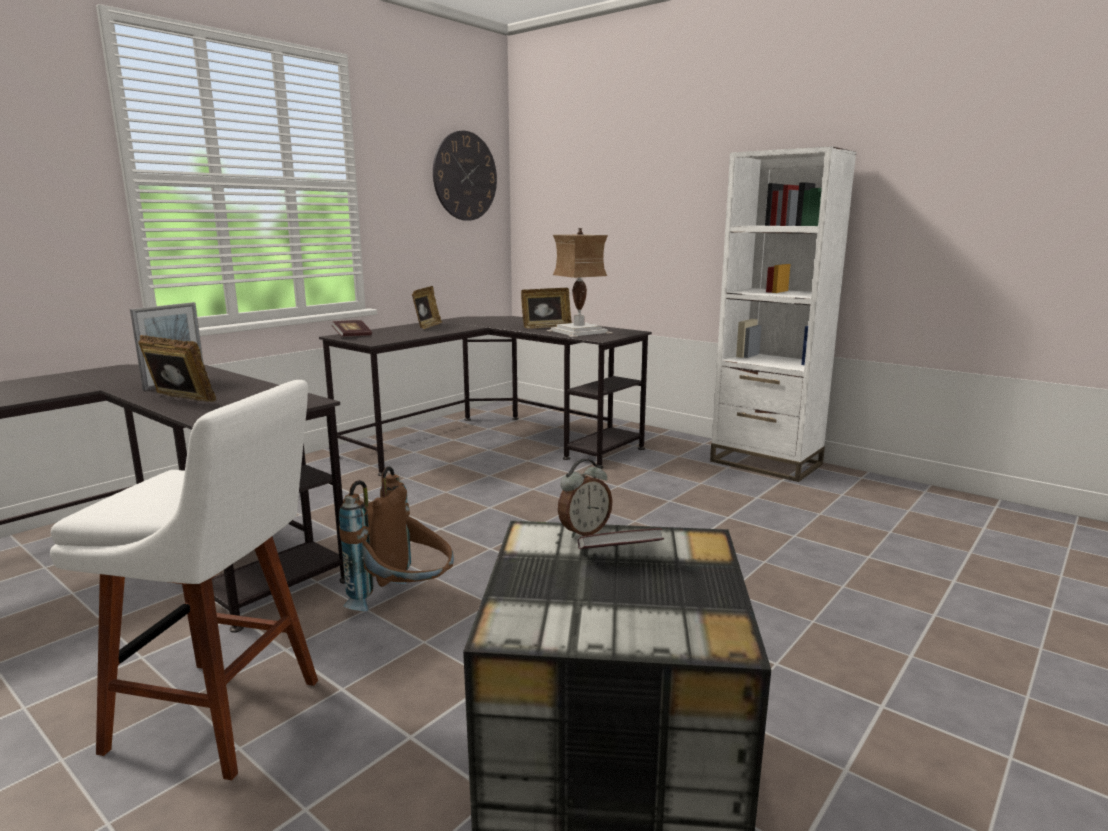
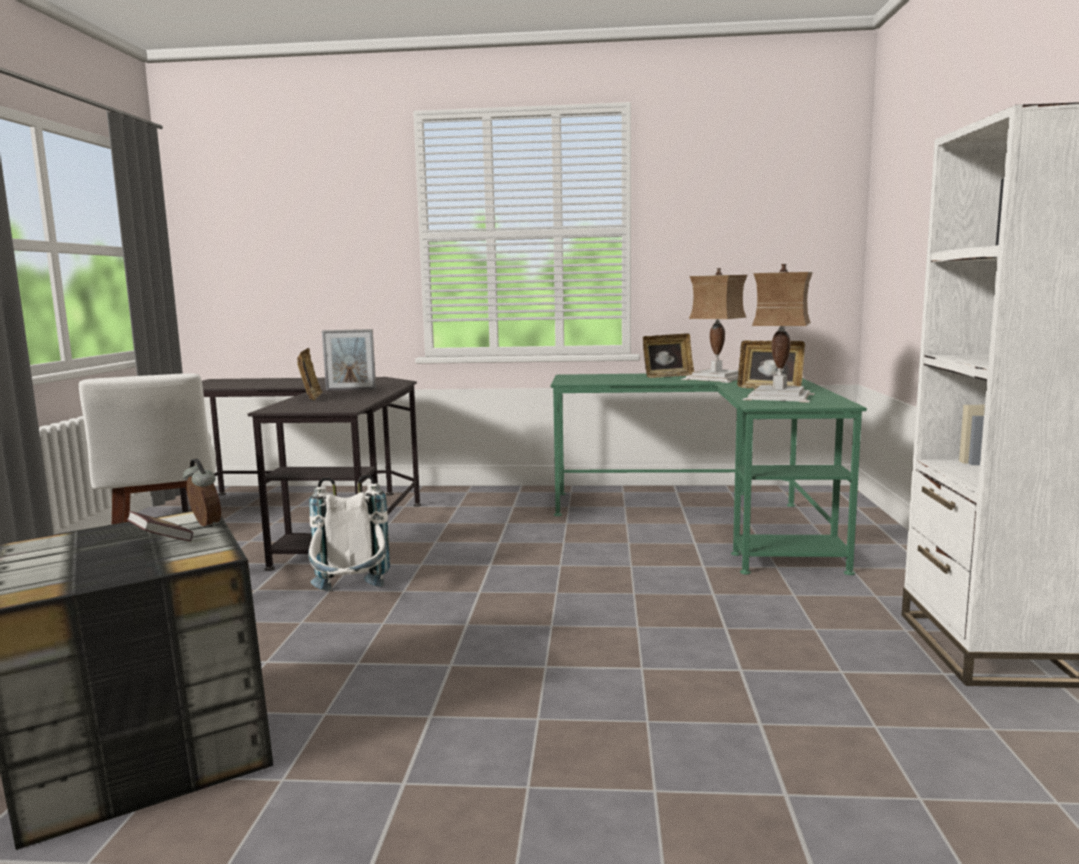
camera: 55 degrees right, 5 degrees down
black desk [319,316,652,476] -> green desk [551,374,867,575]
book [332,320,372,337] -> none
brown backpack [339,466,454,611] -> white backpack [308,474,390,591]
wall clock [433,131,497,221] -> none
alarm clock [558,459,613,538] -> alarm clock turned 150 degrees counterclockwise [183,458,221,528]
none -> table lamp [681,268,748,383]

